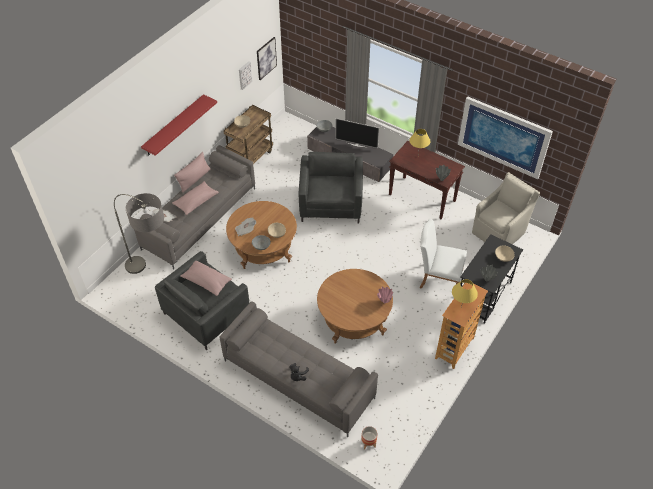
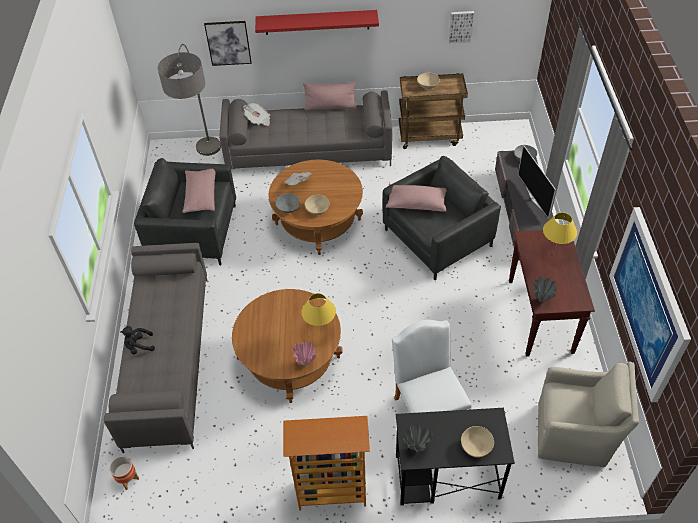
camera: 55 degrees right, 0 degrees up
pink pillow [172,181,219,215] -> pink pillow moved to [386,184,447,212]
picture [257,37,277,80] -> picture moved to [204,21,252,66]
yellow table lamp [452,279,478,308] -> yellow table lamp moved to [301,293,336,332]

